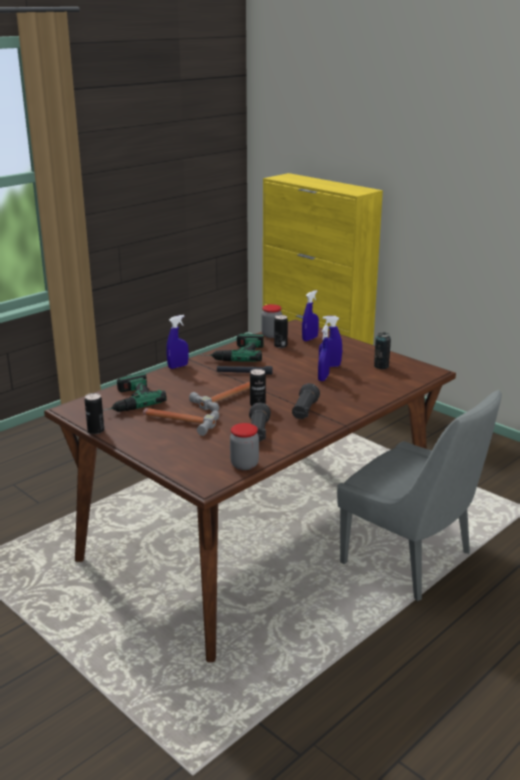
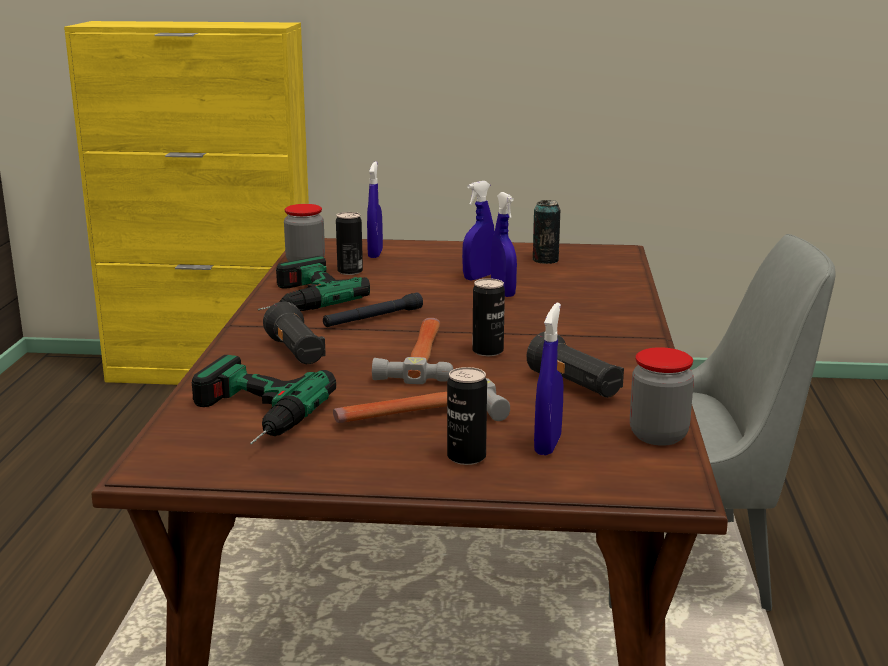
camera: 40 degrees left, 5 degrees down
can [85,393,104,434] -> can moved to [447,367,487,465]
blue spray bottle [166,315,189,369] -> blue spray bottle moved to [534,303,563,455]
black flashlight [292,383,320,419] -> black flashlight moved to [263,302,326,364]

